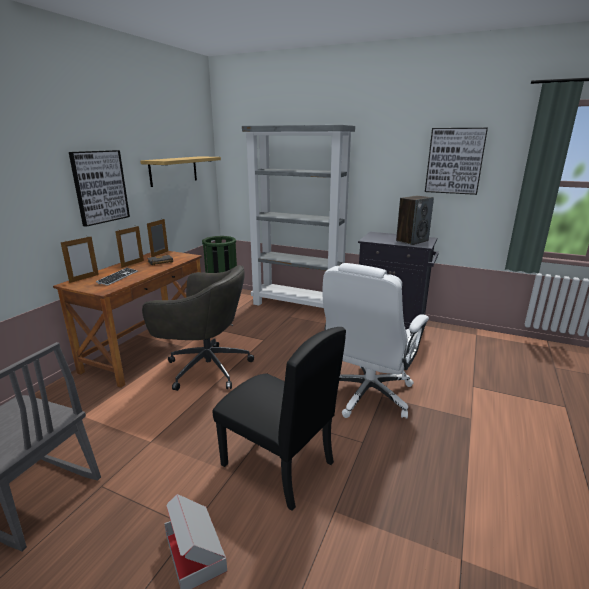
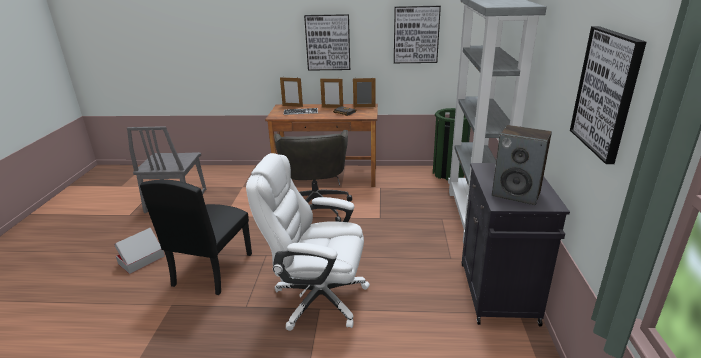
camera: 70 degrees right, 5 degrees up
shelf [140,156,221,187] -> picture [394,6,441,63]

